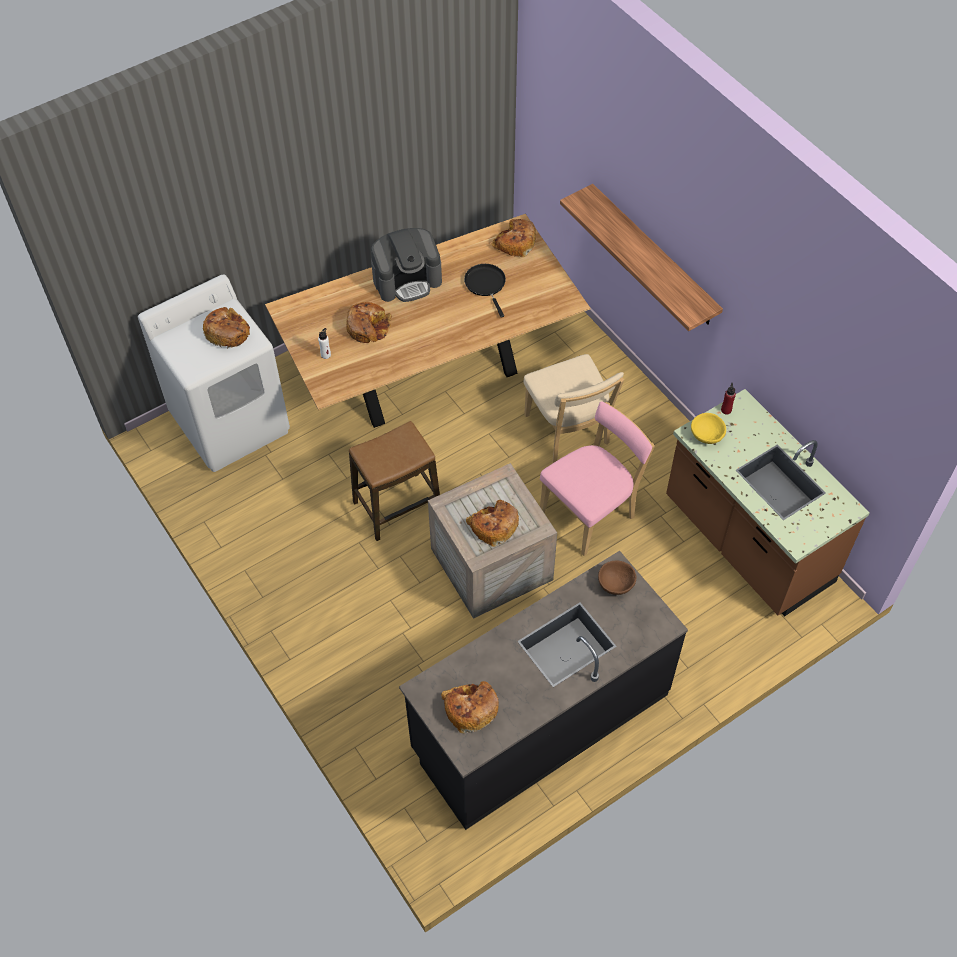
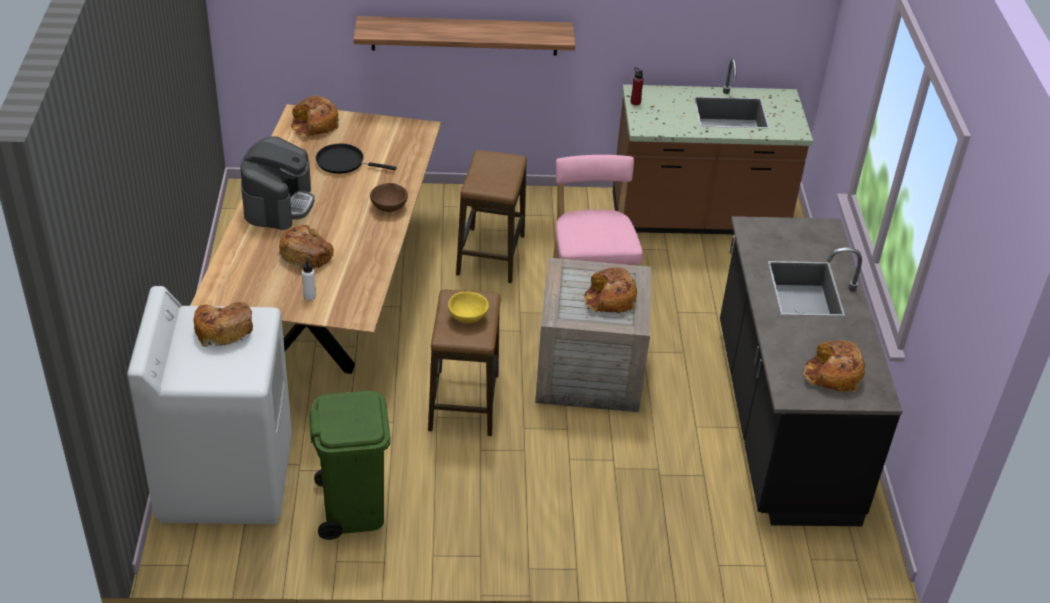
camera: 60 degrees left, 15 degrees down
beige chair [524,354,624,463] -> stool [456,150,527,283]
brown bowl [598,561,636,595] -> brown bowl moved to [370,183,408,212]
yellow bowl [691,413,726,444] -> yellow bowl moved to [448,292,489,323]
none -> green trash can [309,391,391,540]

